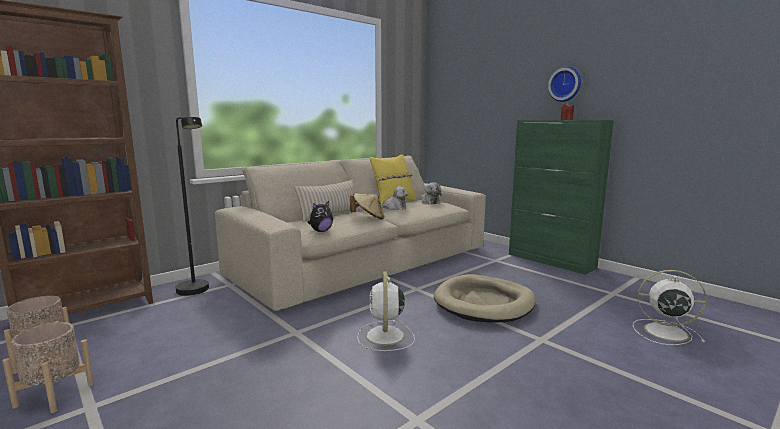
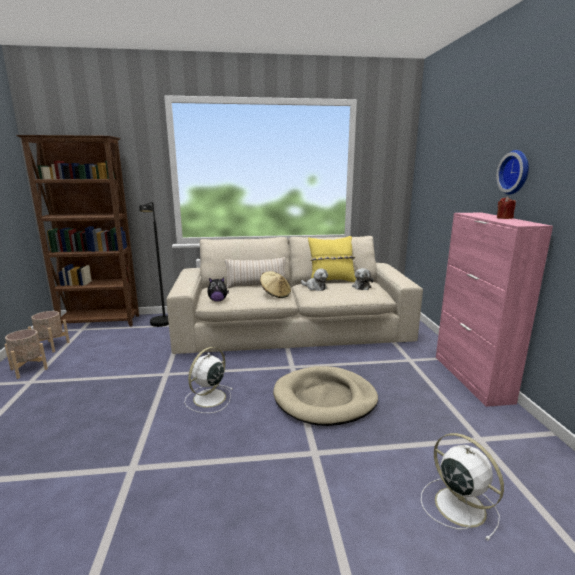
camera: 35 degrees right, 5 degrees up
green cabinet [509,120,614,275] -> pink cabinet [436,213,553,407]

